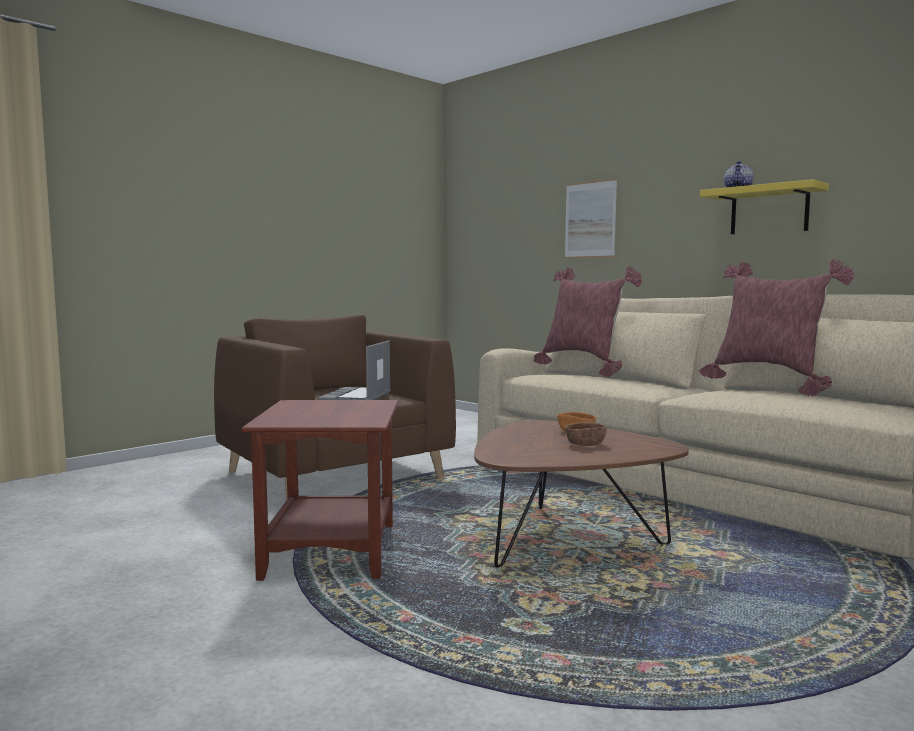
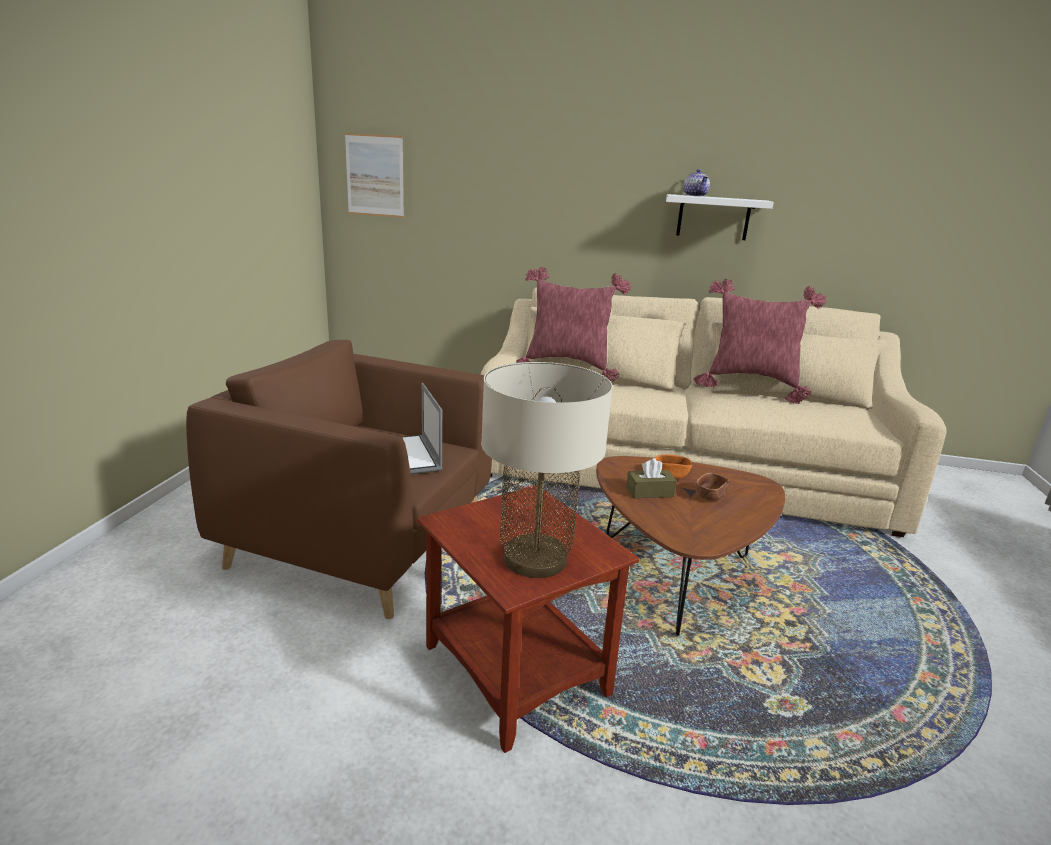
camera: 35 degrees left, 15 degrees up
picture [565,178,617,258] -> picture moved to [345,133,404,218]
yellow shelf [700,179,829,234] -> white shelf [666,194,774,240]
none -> table lamp [481,362,613,578]
none -> brown tissue box [626,458,677,498]

